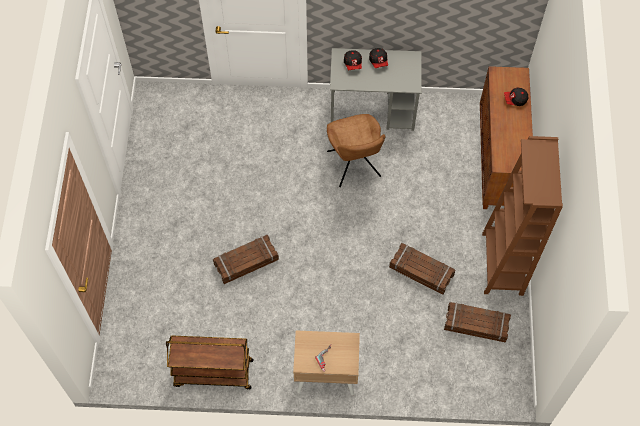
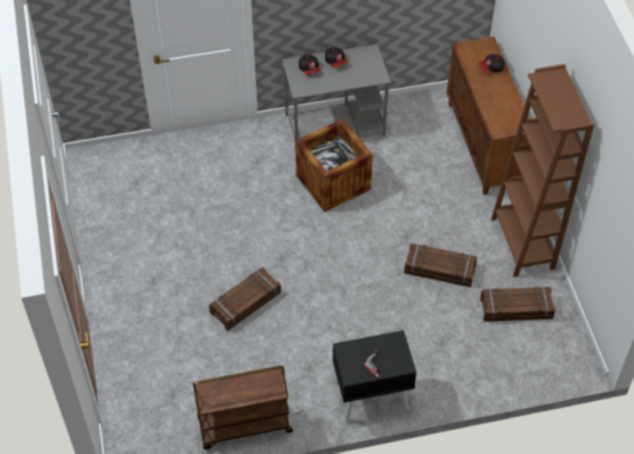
camera: 15 degrees left, 10 degrees down
beige nightstand [293,330,360,395] -> black nightstand [332,330,417,423]
brown chair [327,114,385,187] -> crate [295,119,373,212]

